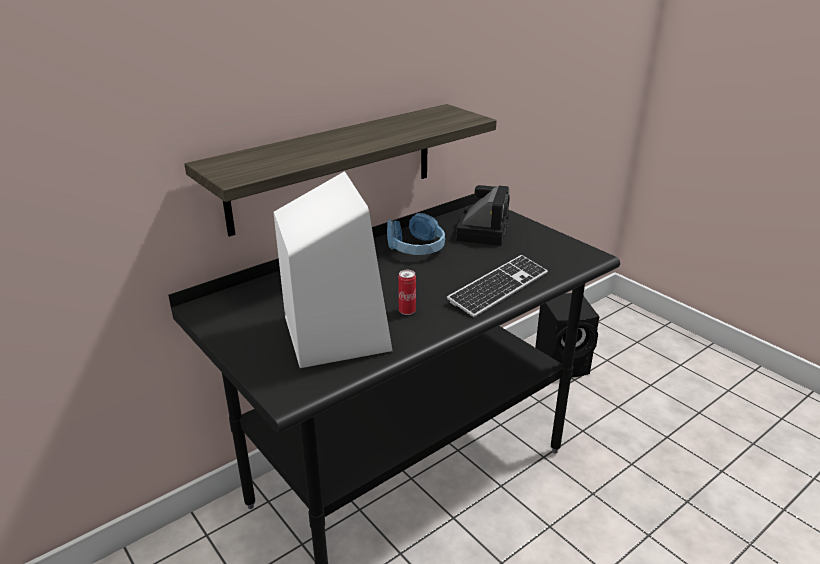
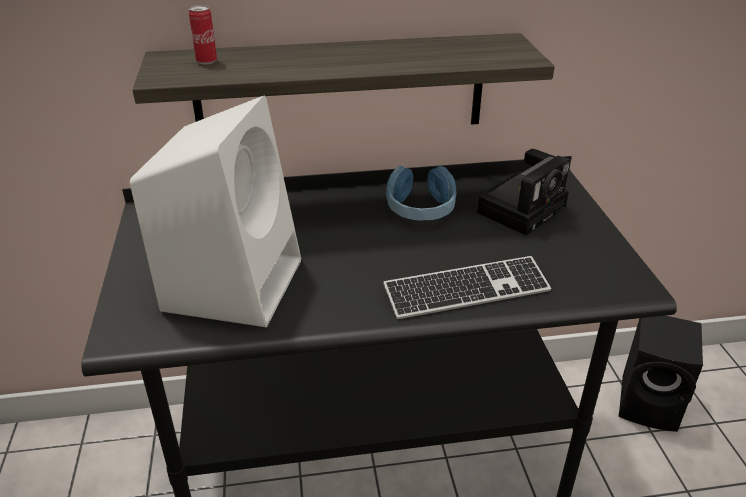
camera: 30 degrees right, 5 degrees up
can [398,270,416,315] -> can moved to [189,5,217,65]

